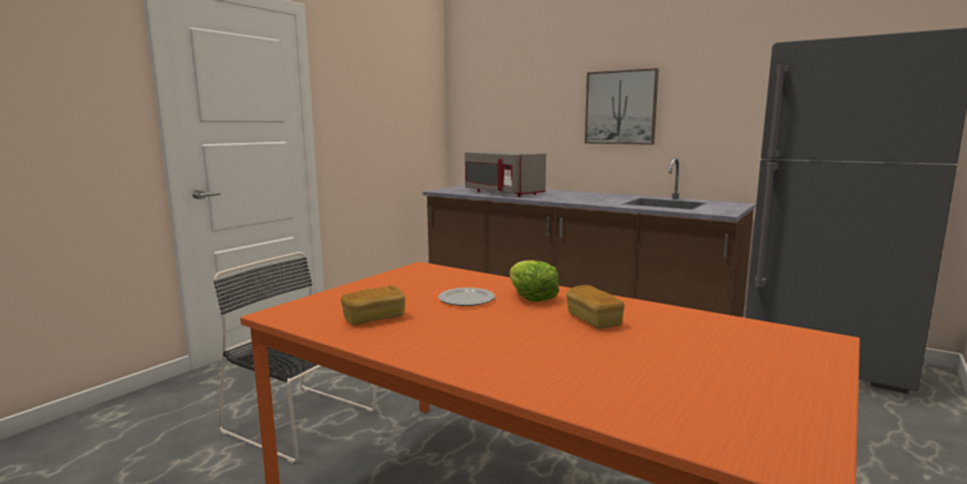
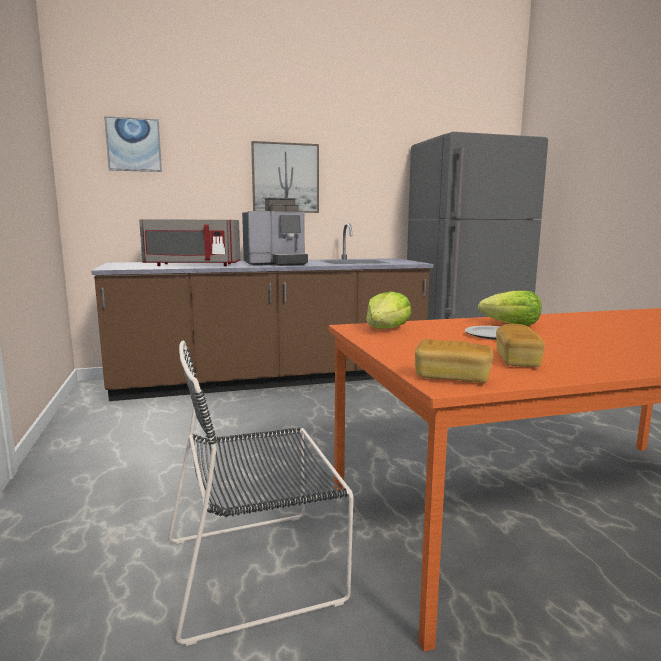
camera: 50 degrees left, 0 degrees up
bread [566,285,625,329] -> bread moved to [415,339,493,383]
none -> picture [104,116,162,172]
none -> coffee machine [242,198,308,266]
none -> lettuce [366,291,412,328]

